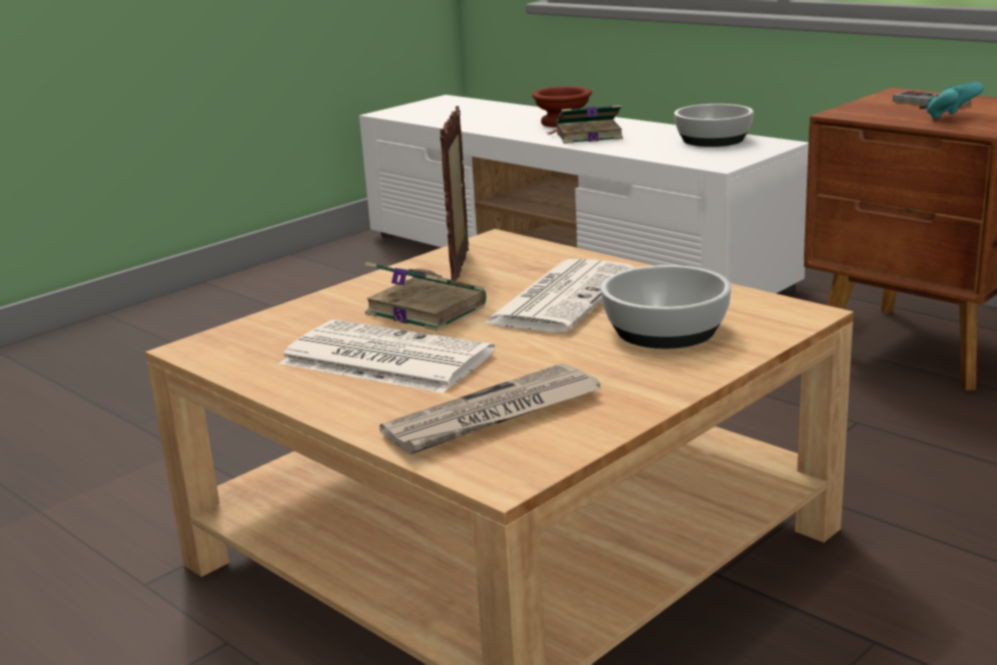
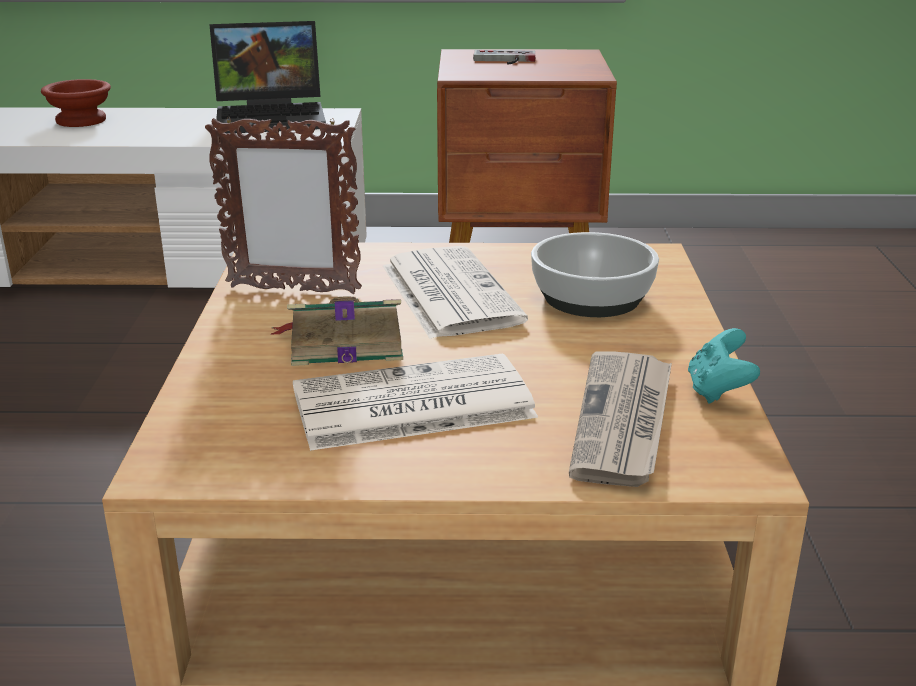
camera: 45 degrees left, 5 degrees up
picture frame [440,106,469,281] -> picture frame turned 45 degrees counterclockwise [205,117,362,294]
book [546,105,623,144] -> none
bowl [674,104,754,147] -> laptop [209,21,326,134]
turquoise game controller [927,82,984,121] -> turquoise game controller moved to [688,328,760,404]

